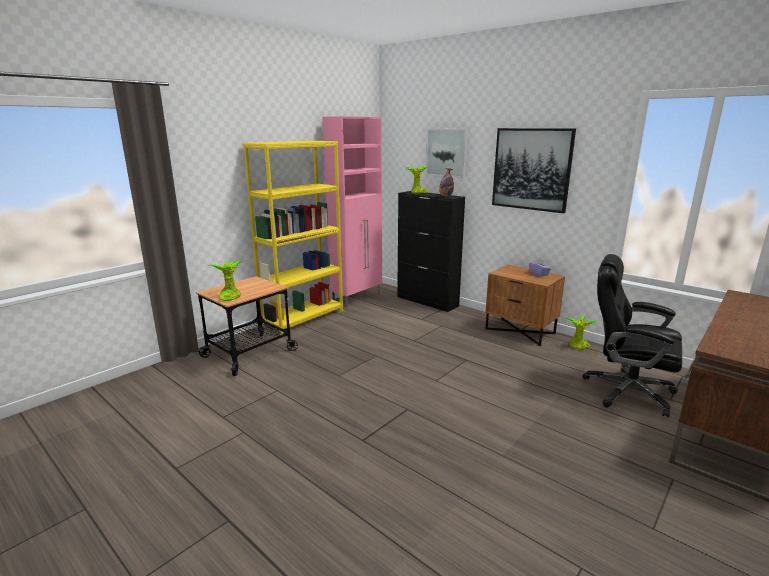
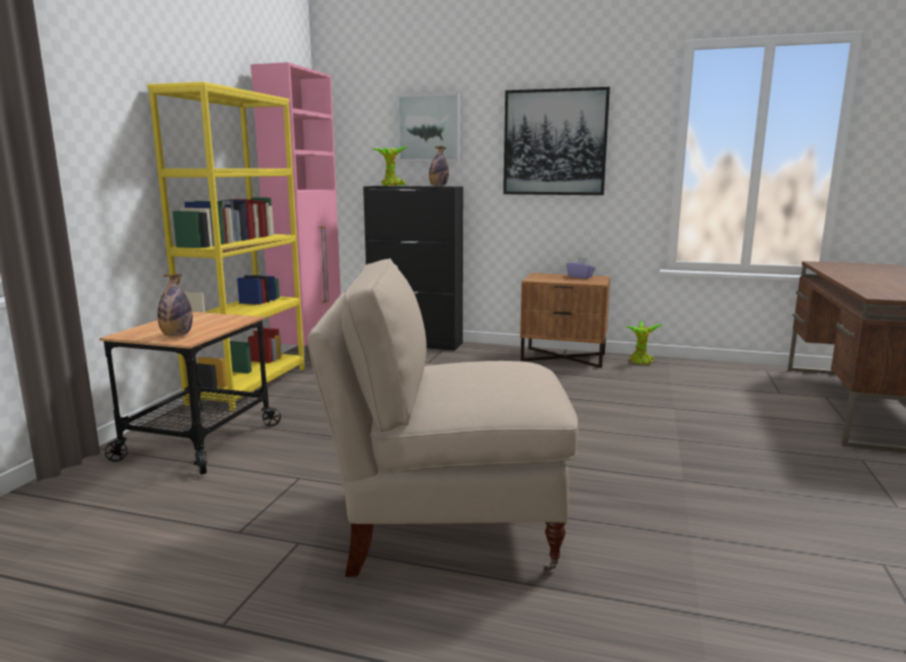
camera: 25 degrees left, 5 degrees down
potted plant [210,260,243,301] -> bottle [158,274,193,336]
black office chair [583,254,682,418] -> none
none -> beige chair [308,258,578,577]

